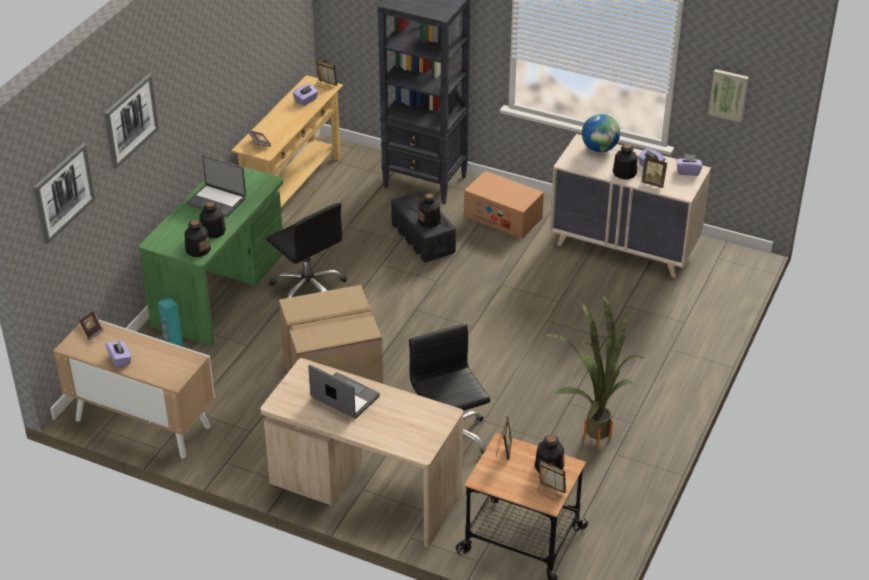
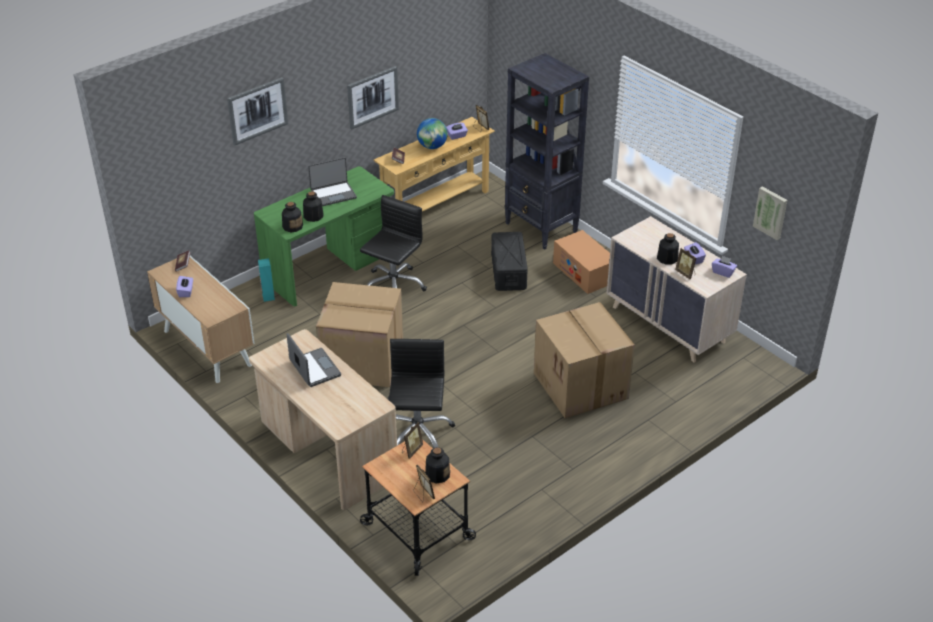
camera: 25 degrees right, 0 degrees up
picture [33,143,95,244] -> picture moved to [347,66,399,130]
laptop [187,155,246,217] -> laptop turned 75 degrees counterclockwise [308,157,357,206]
black office chair [266,203,347,298] -> black office chair turned 135 degrees counterclockwise [360,195,427,291]
bottle [418,194,441,228] -> none
potted plant [544,291,644,449] -> none
globe [582,114,620,152] -> globe moved to [417,118,448,149]
none -> cardboard box [534,302,635,418]

